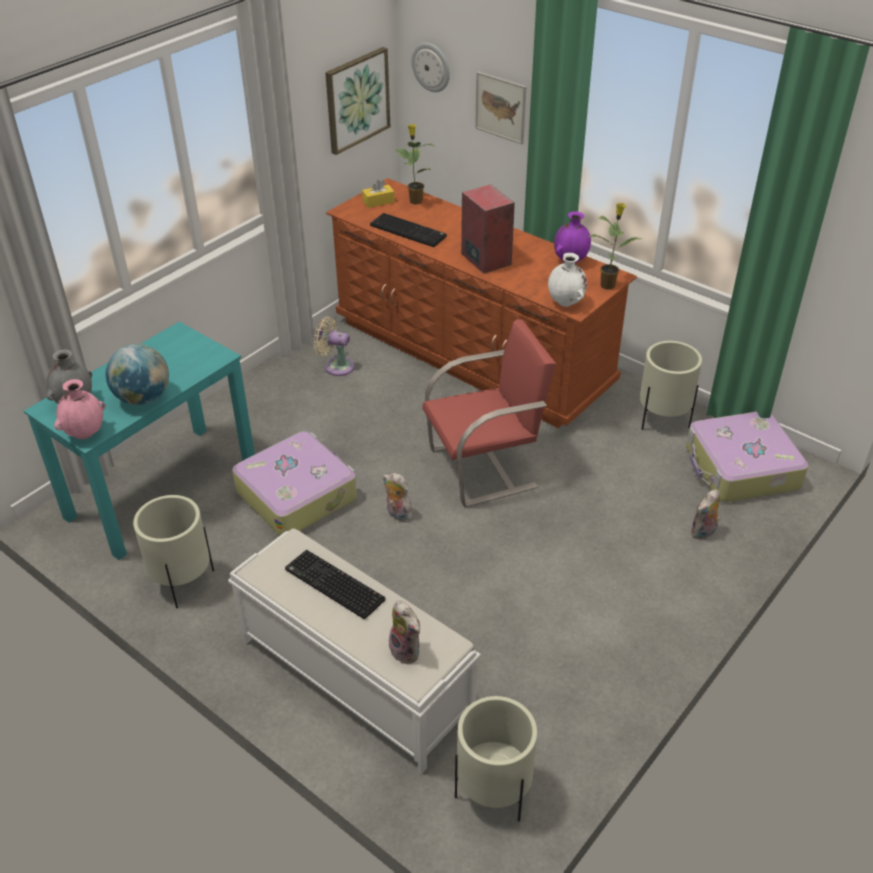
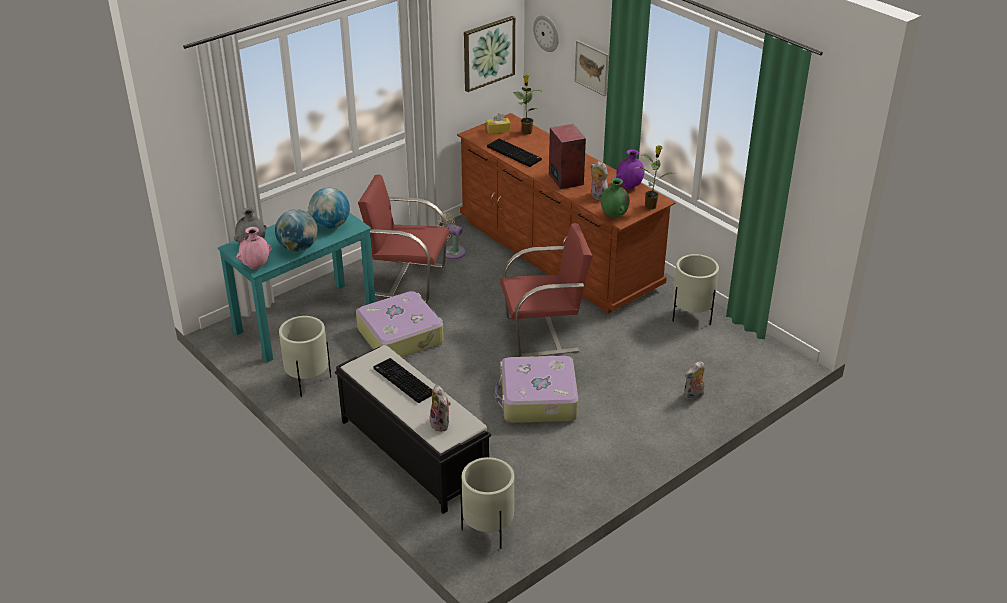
camera: 10 degrees right, 5 degrees down
white bench [228,528,481,774] -> black bench [335,345,491,514]
plush toy [383,473,412,522] -> plush toy moved to [591,161,608,201]
white vase [548,253,587,307] -> green vase [601,178,630,218]
suitcase [686,412,808,502] -> suitcase moved to [495,356,578,423]
none -> globe [309,188,350,229]
none -> red chair [358,174,449,302]

